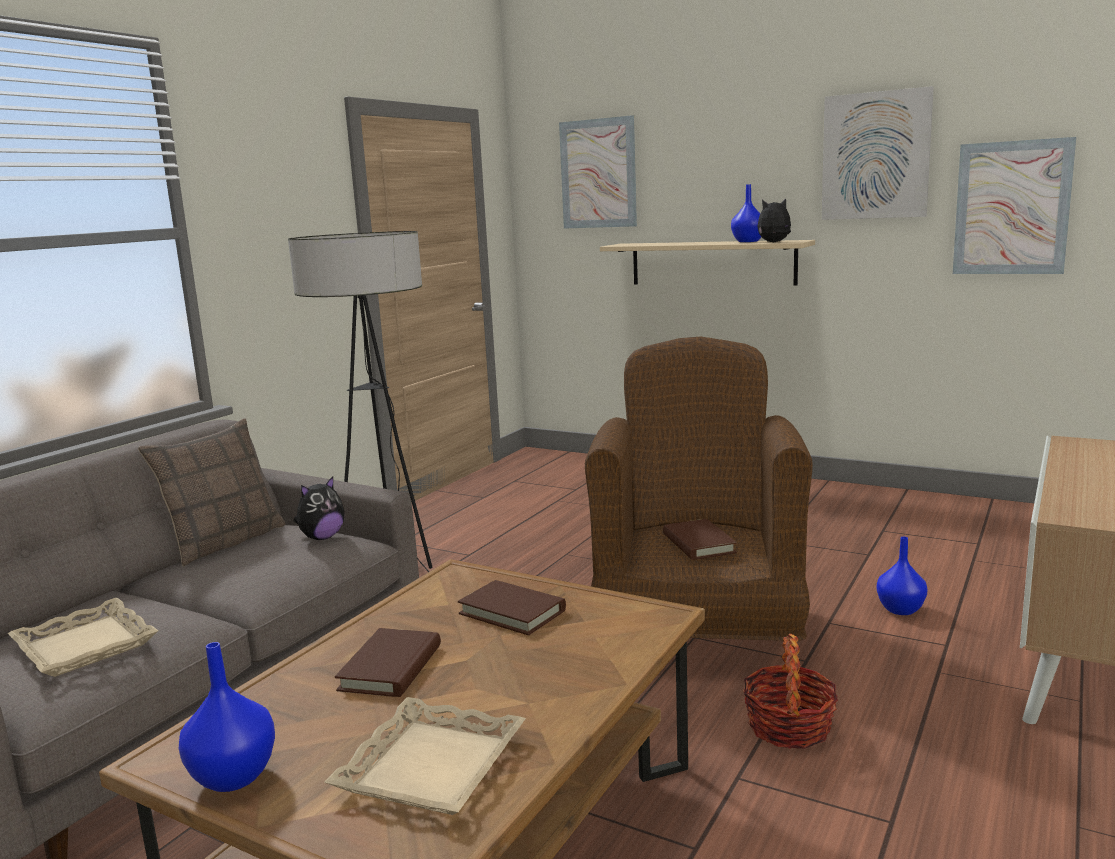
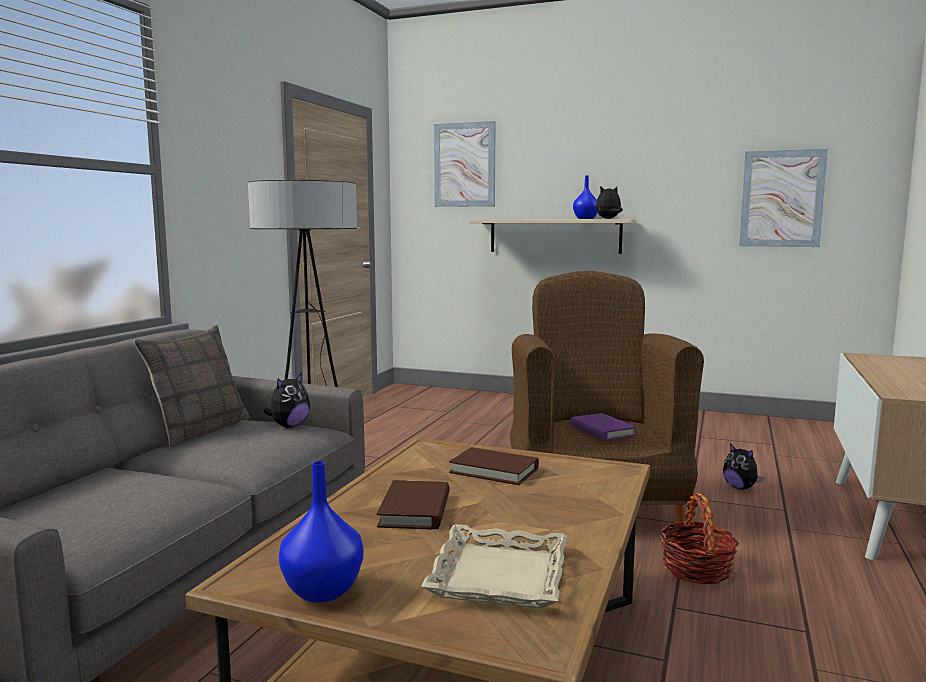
camera: 10 degrees left, 5 degrees down
beige tray [8,598,158,677] -> none
brown book [663,519,737,560] -> purple book [570,413,636,441]
picture [822,86,934,220] -> none
blue vase [877,537,928,615] -> plush toy [723,443,764,490]

